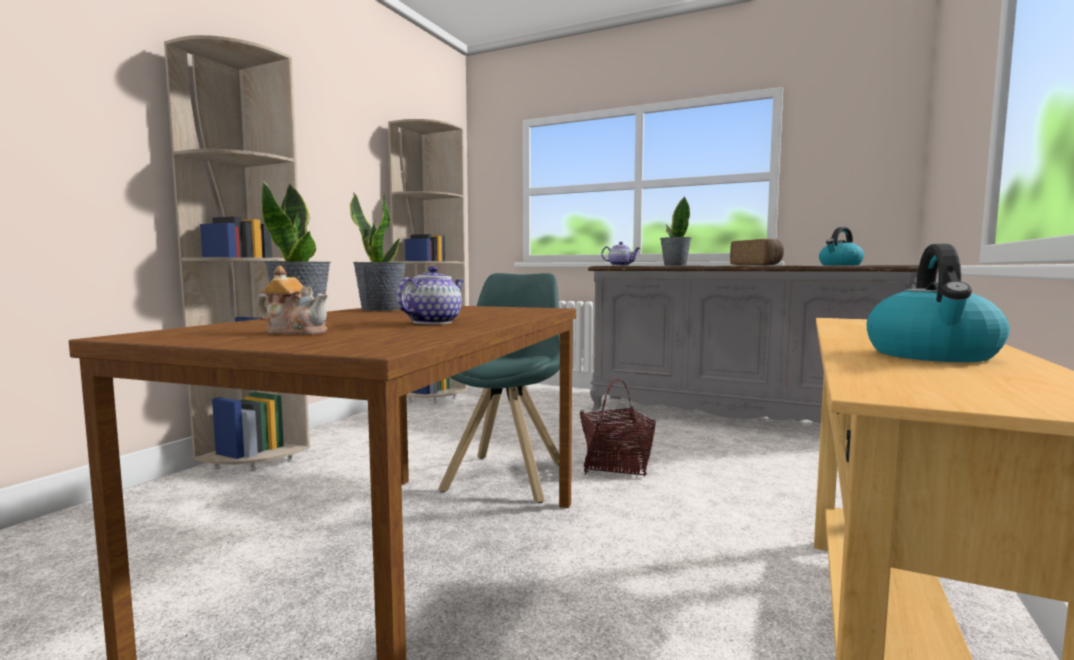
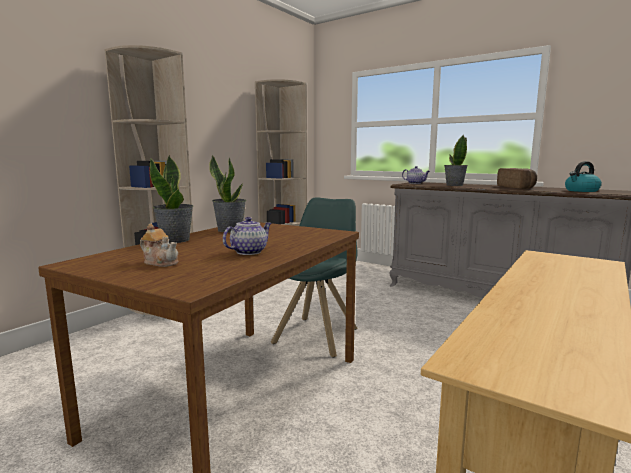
camera: 10 degrees right, 5 degrees up
basket [580,379,656,476] -> none
kettle [867,244,1009,362] -> none

